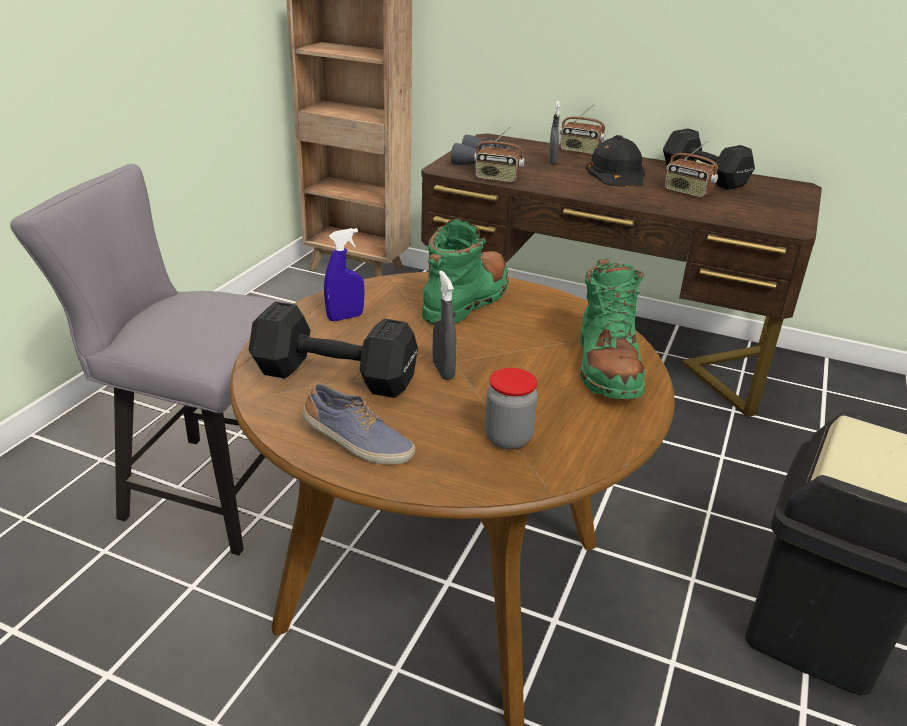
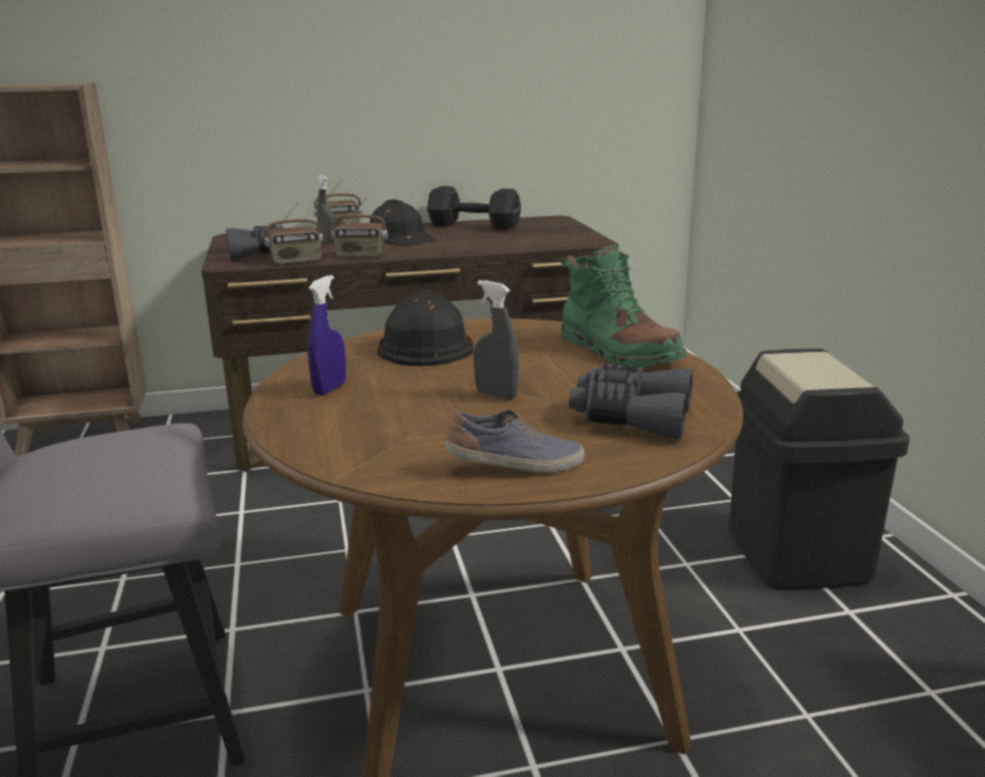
camera: 35 degrees left, 10 degrees down
black dumbbell [249,301,418,398] -> none
green boot [422,219,509,325] -> black hard hat [377,290,473,366]
jar [485,368,538,450] -> grey binoculars [569,363,693,439]
radio [665,140,718,198] -> radio moved to [331,197,388,257]

